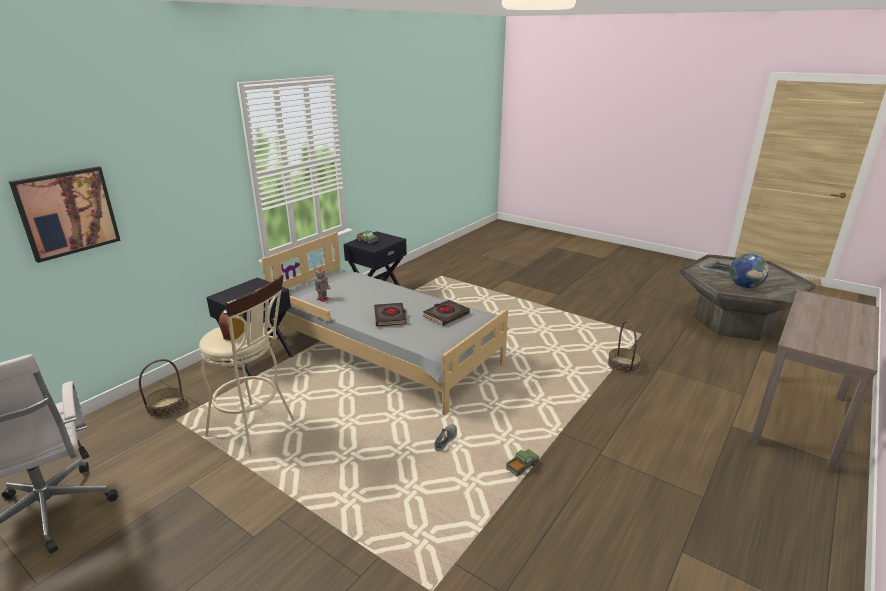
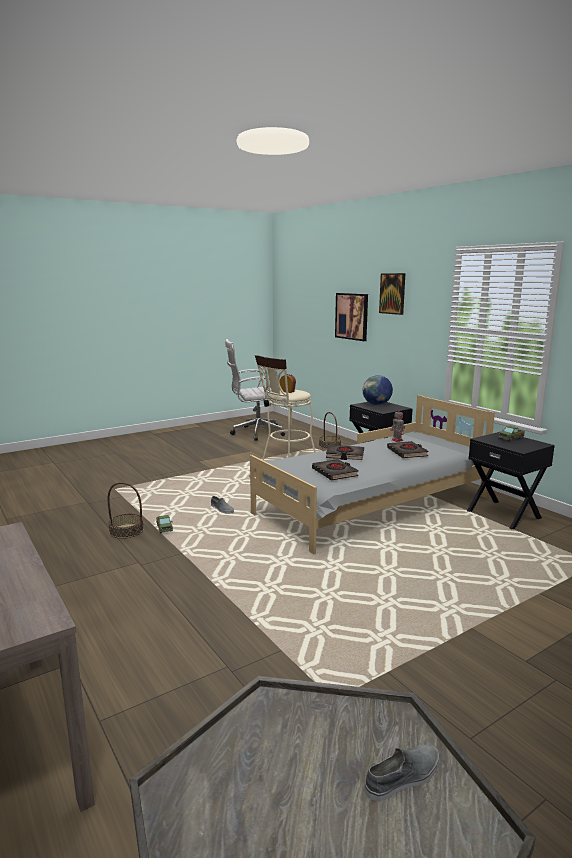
camera: 110 degrees right, 10 degrees down
basket [608,321,642,374] -> basket moved to [107,482,144,539]
globe [729,254,769,288] -> globe moved to [363,375,393,405]
none -> picture [379,273,406,315]
none -> black book [387,441,429,458]

